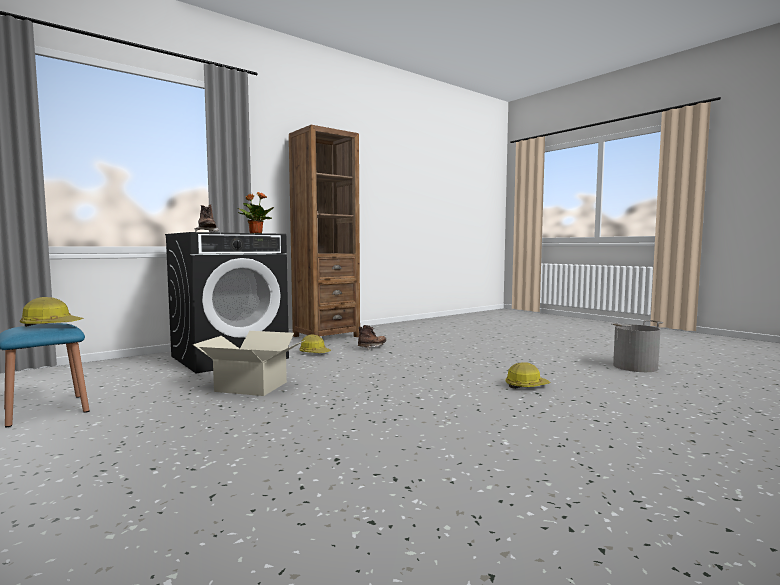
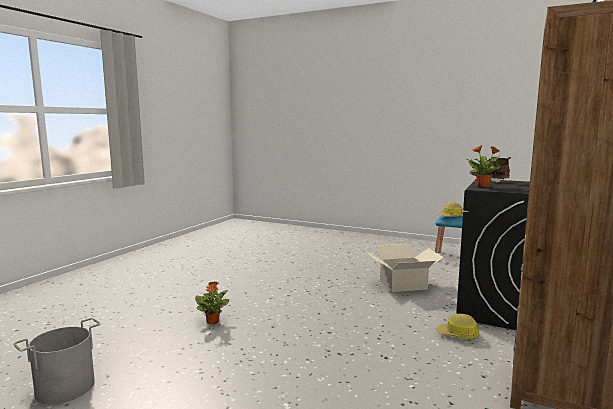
camera: 155 degrees right, 5 degrees up
brown boot [358,325,386,350] -> none
hard hat [505,362,551,389] -> potted plant [195,281,229,324]

